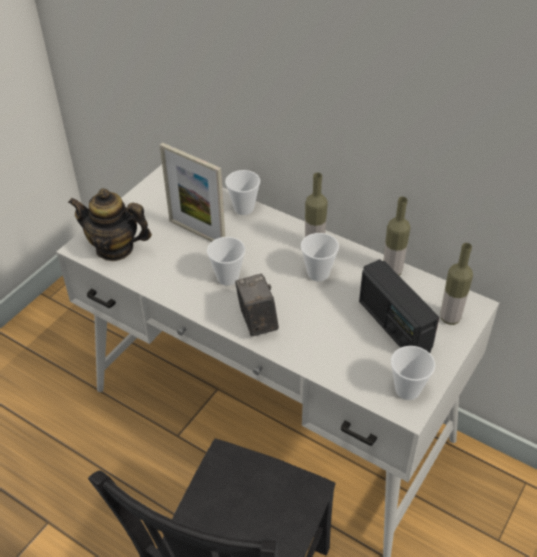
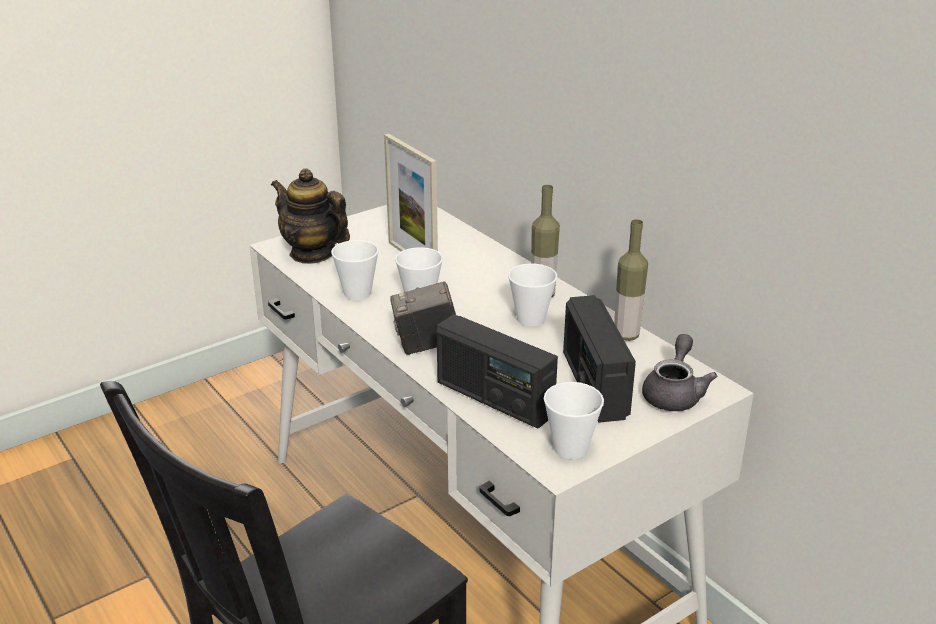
camera: 20 degrees right, 15 degrees down
cup [225,170,260,215] -> cup moved to [331,240,379,300]
camera [235,274,279,337] -> camera turned 105 degrees counterclockwise [390,281,456,355]
bottle [440,243,473,325] -> grey teapot [642,334,718,411]
none -> radio [437,314,558,428]

